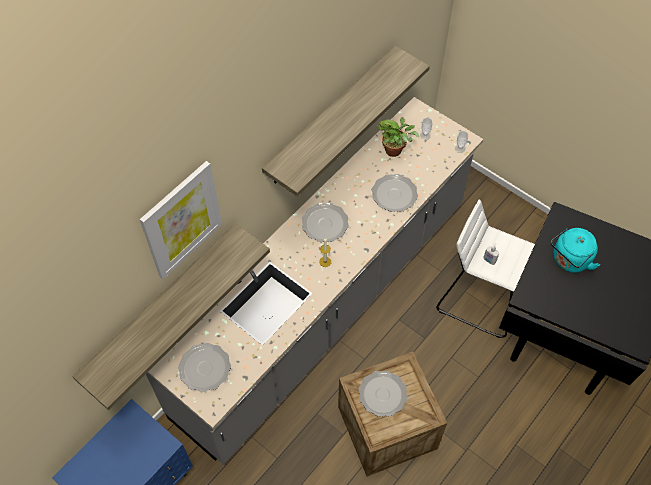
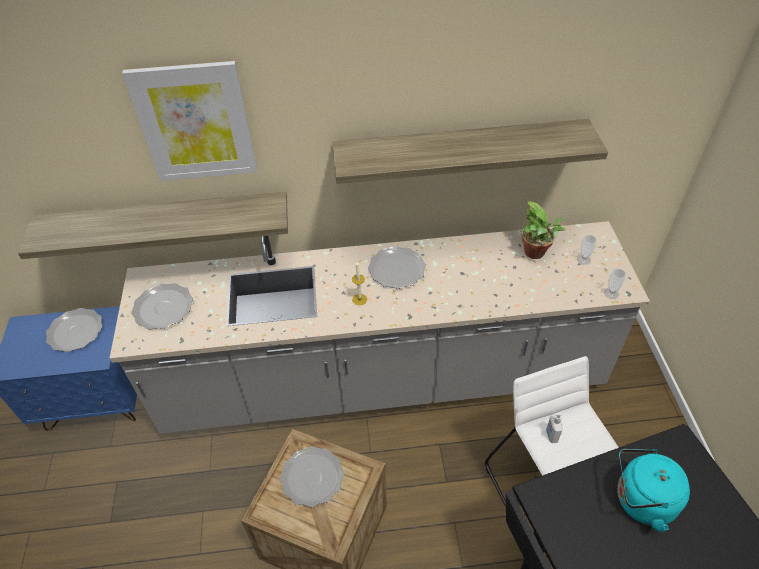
camera: 45 degrees right, 10 degrees down
plate [372,174,418,212] -> plate moved to [46,308,103,352]

